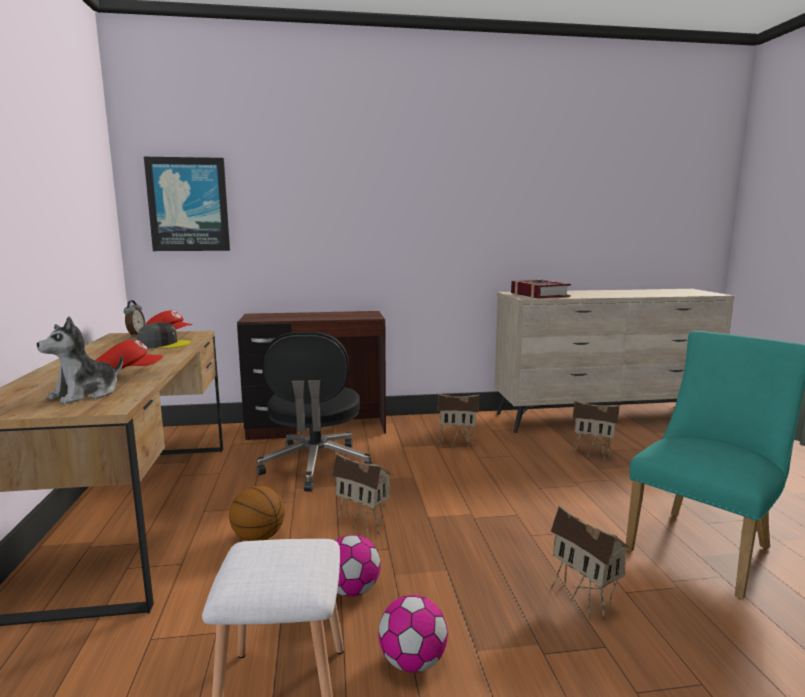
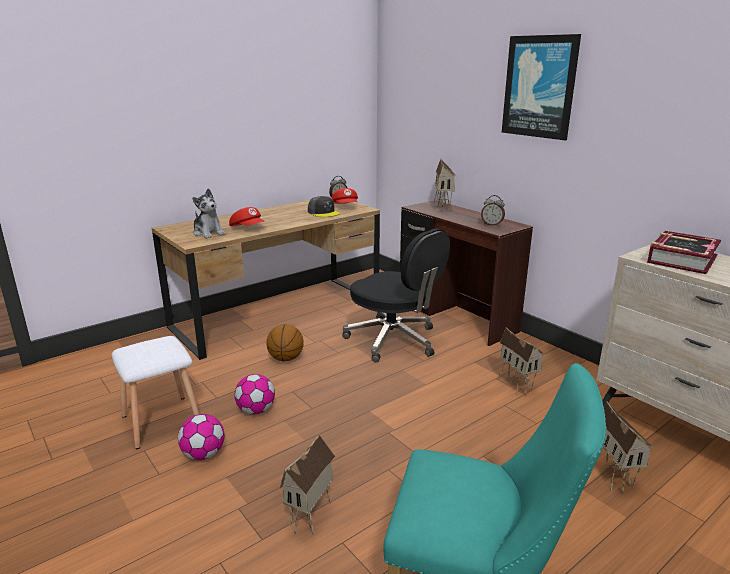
camera: 60 degrees right, 10 degrees up
plush toy [37,316,123,404] -> plush toy turned 135 degrees counterclockwise [192,189,225,239]
picture [144,157,230,251] -> picture moved to [502,34,581,140]
black office chair [256,332,372,492] -> black office chair turned 105 degrees counterclockwise [343,228,450,362]
toy house [332,453,392,537] -> toy house moved to [433,158,456,212]
none -> alarm clock [481,195,505,226]

